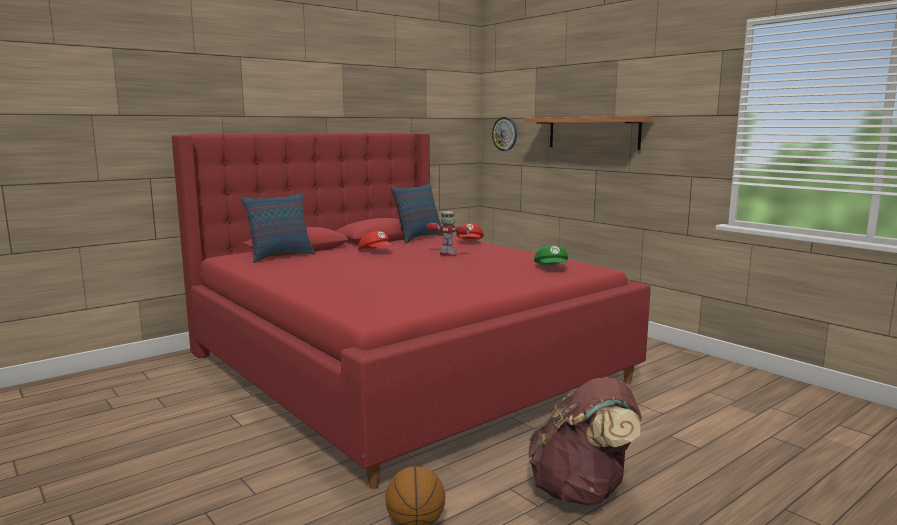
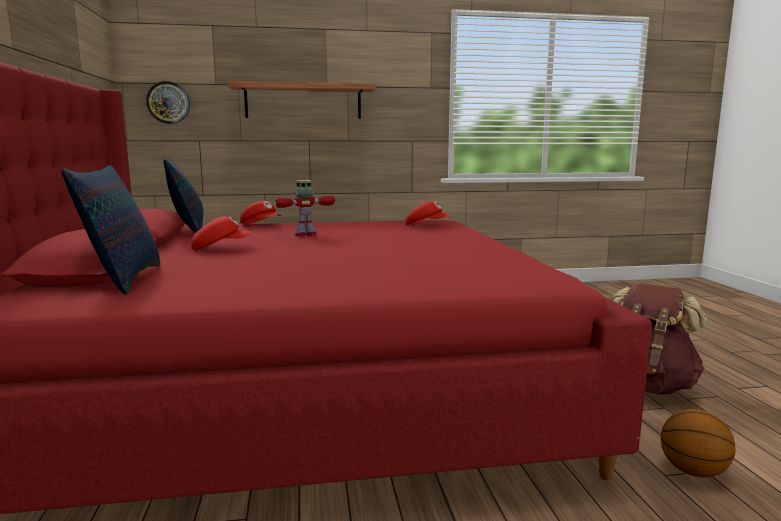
camera: 60 degrees left, 0 degrees up
green cap [534,245,568,265] -> red cap [405,201,450,225]

